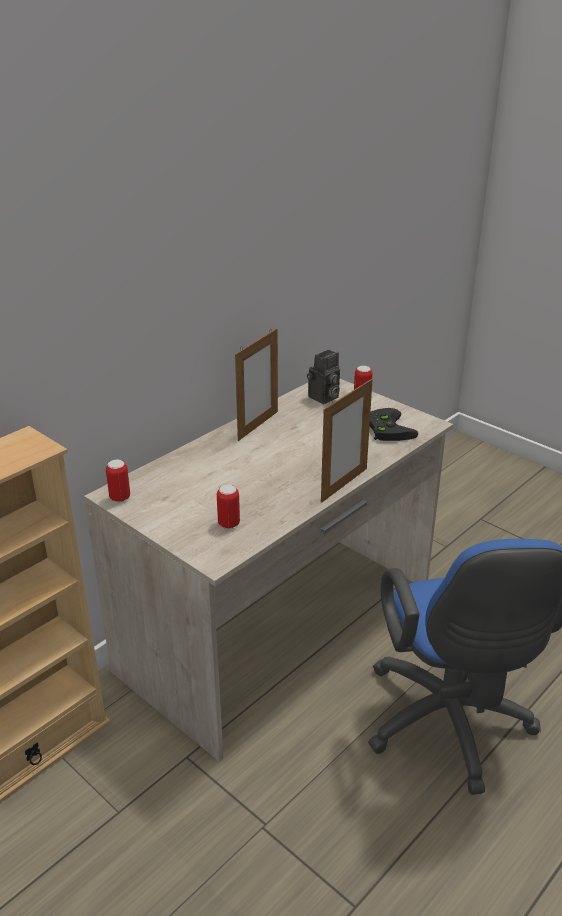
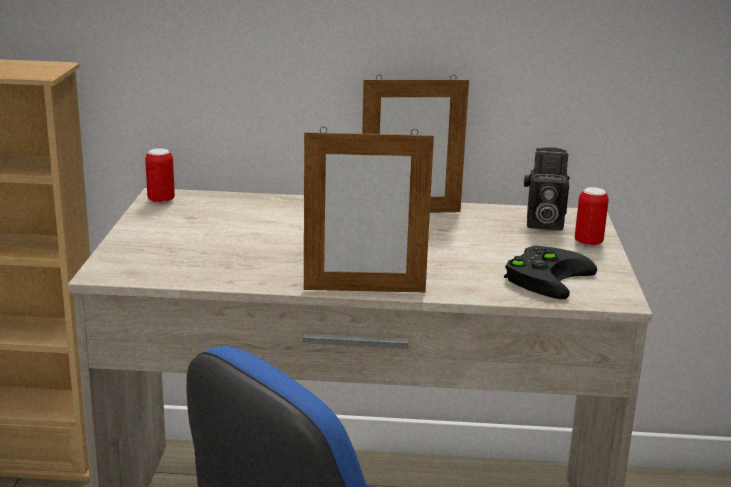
camera: 50 degrees right, 10 degrees down
can [217,484,240,529] -> none

